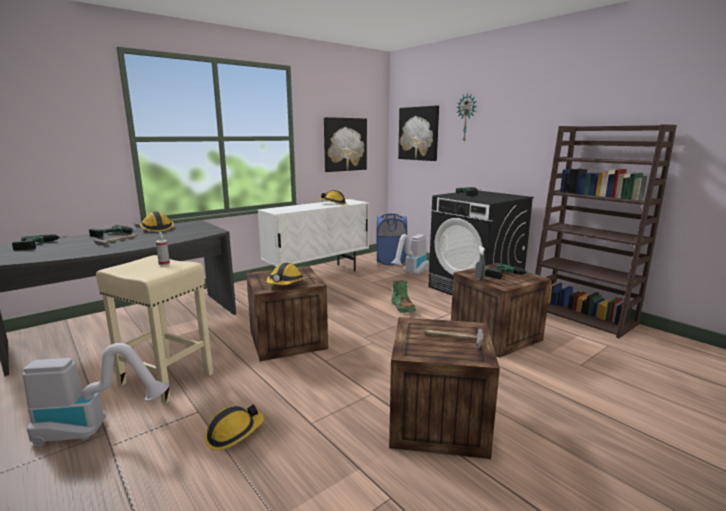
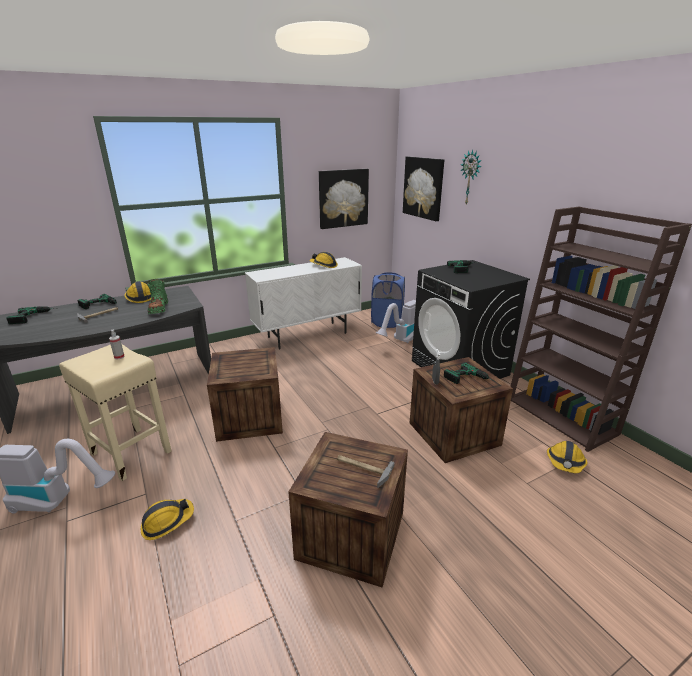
camera: 10 degrees right, 10 degrees up
hard hat [266,263,305,285] -> hard hat moved to [547,441,587,473]
green boot [391,280,416,313] -> green boot moved to [147,279,168,314]

